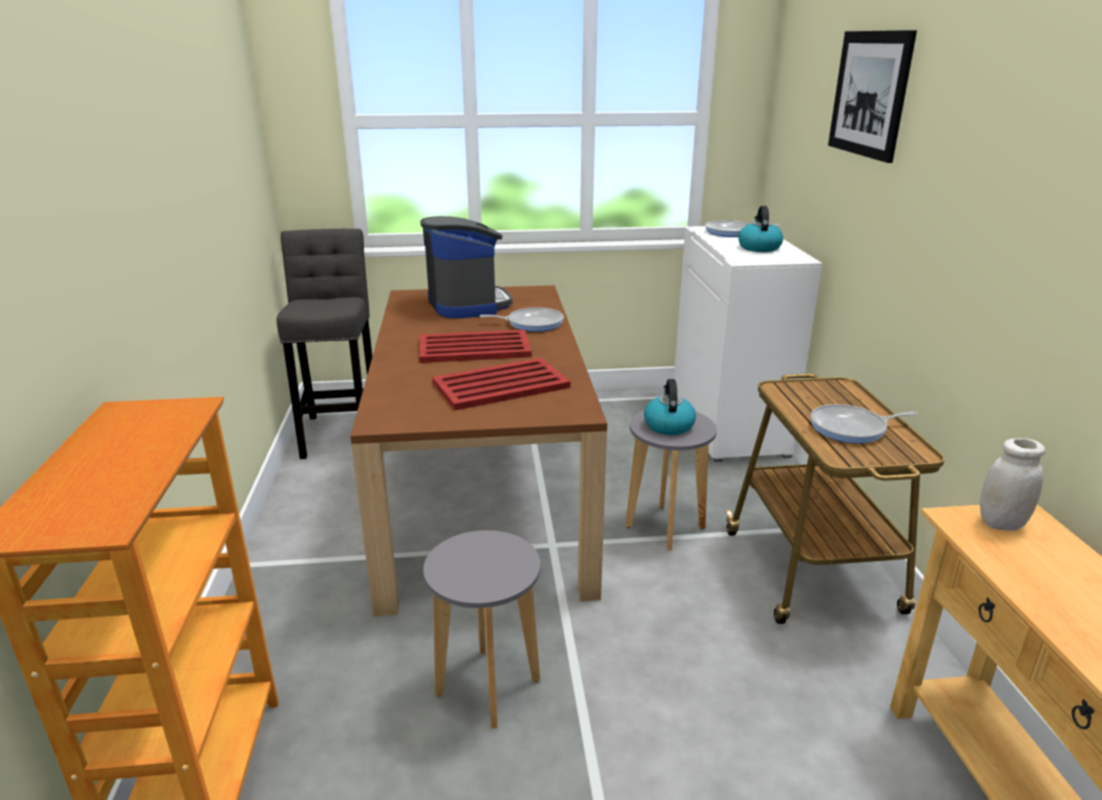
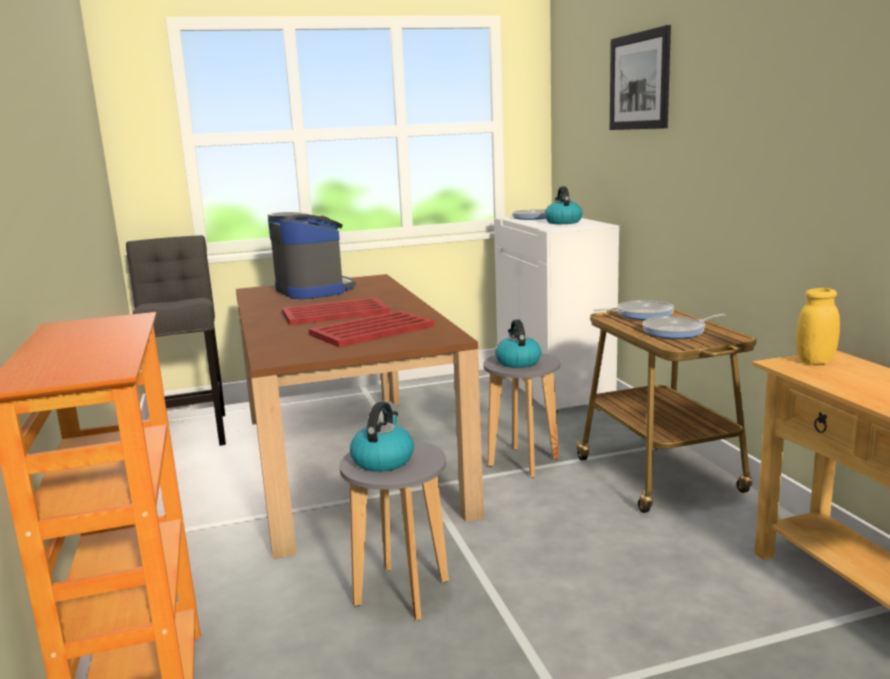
camera: 10 degrees left, 10 degrees down
frying pan [480,307,564,332] -> frying pan moved to [593,300,674,320]
white jar [980,438,1046,531] -> yellow jar [796,288,840,364]
none -> kettle [350,402,414,472]

